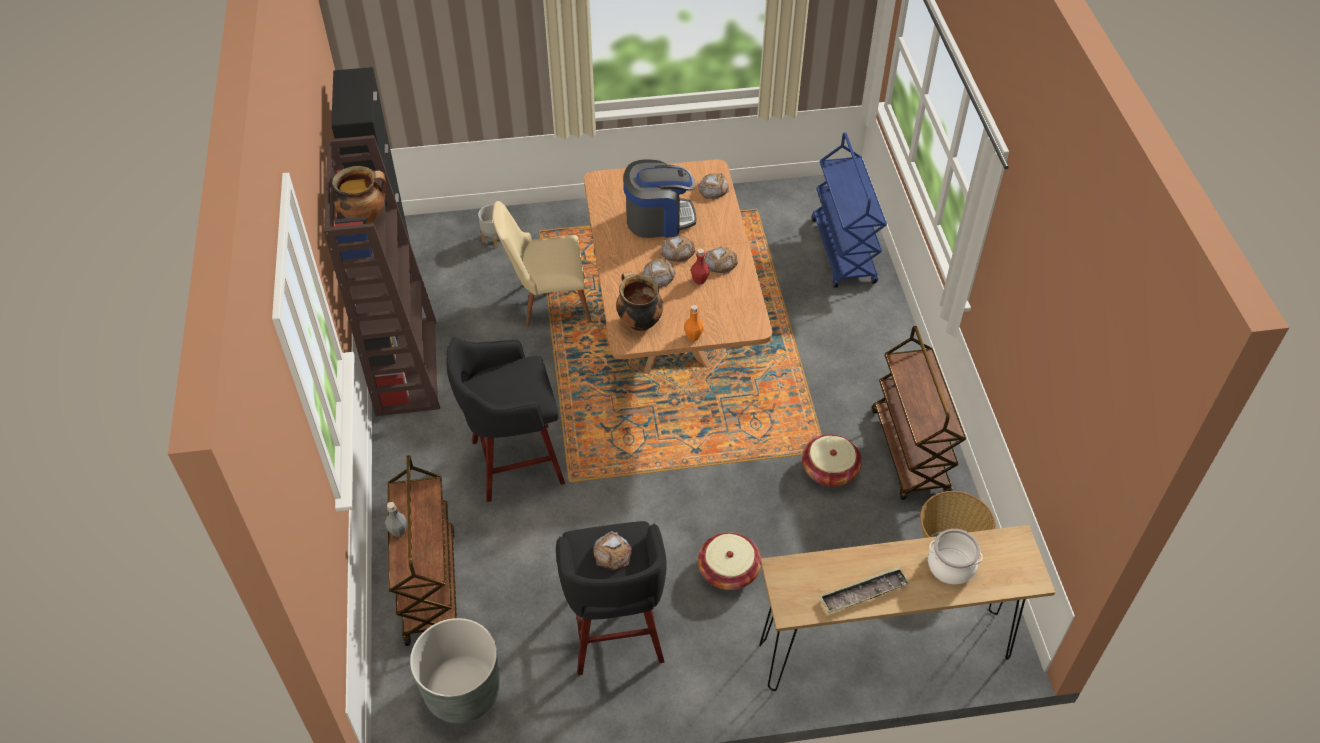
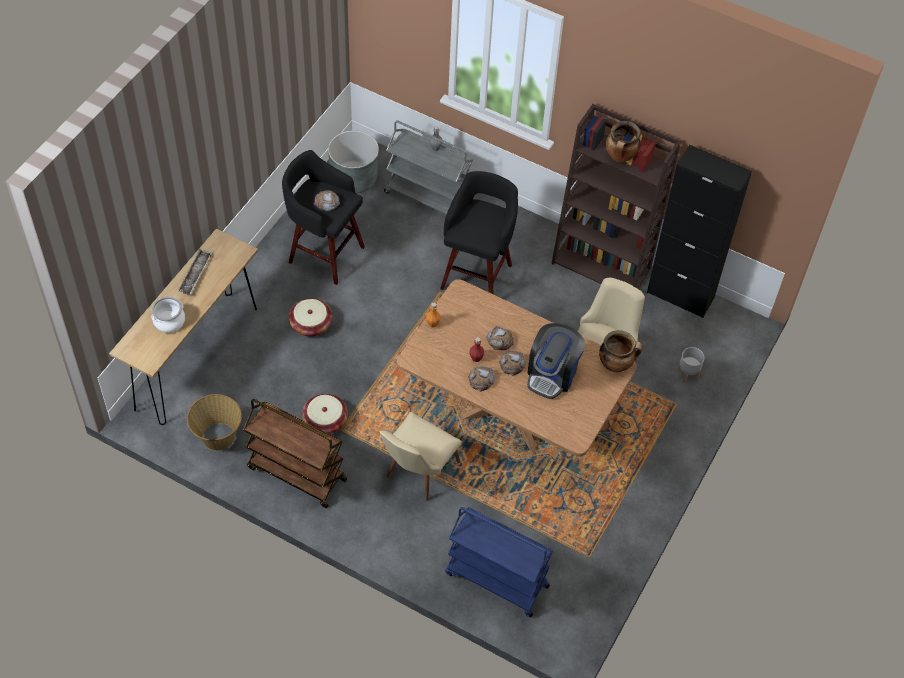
camera: 125 degrees right, 5 degrees up
brown cart [388,455,457,646] -> grey cart [384,120,473,216]
cooking pot [616,272,663,332] -> cooking pot moved to [599,330,642,372]
bread [699,173,729,200] -> none
none -> beige chair [380,412,462,501]

